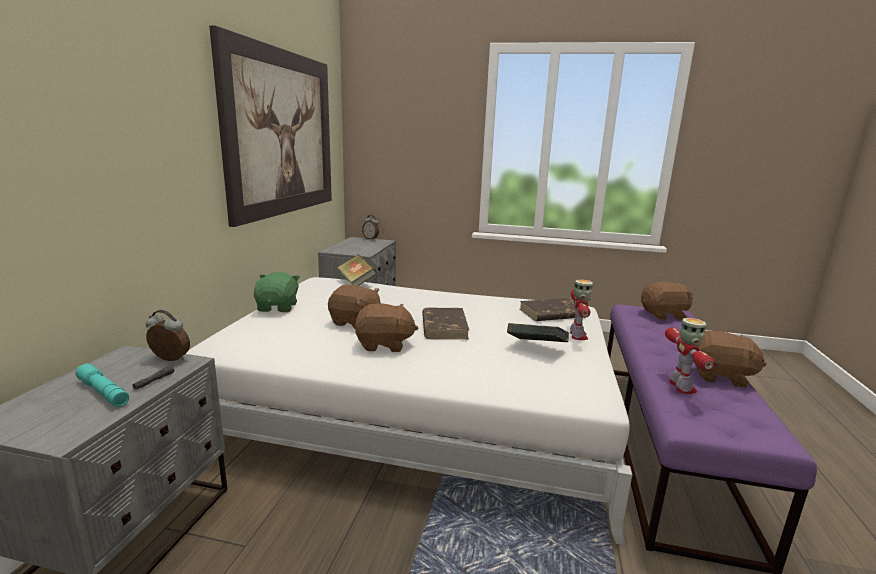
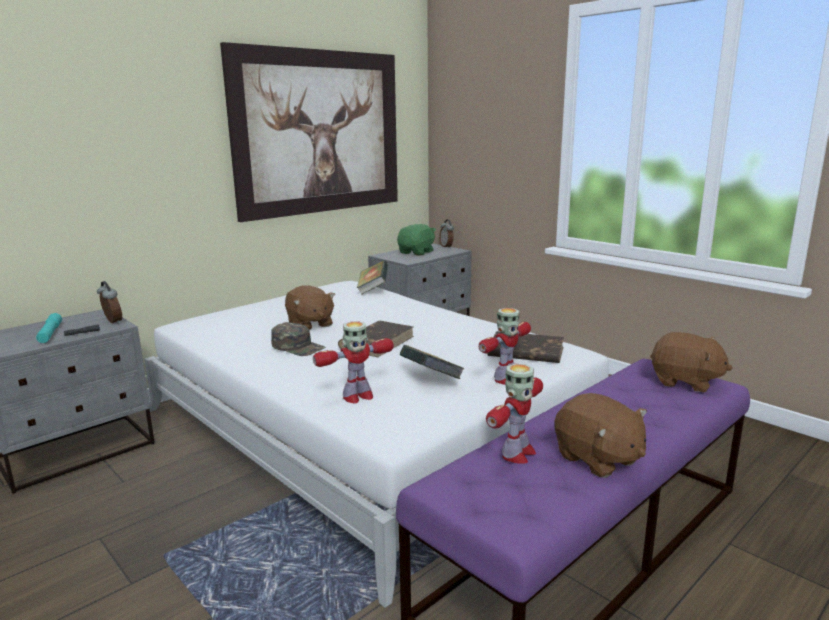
camera: 35 degrees right, 0 degrees up
green plush toy [254,272,300,312] -> green plush toy moved to [397,224,436,256]
brown plush toy [354,303,418,352] -> green cap [271,322,326,356]
none -> toy robot [313,321,394,404]

